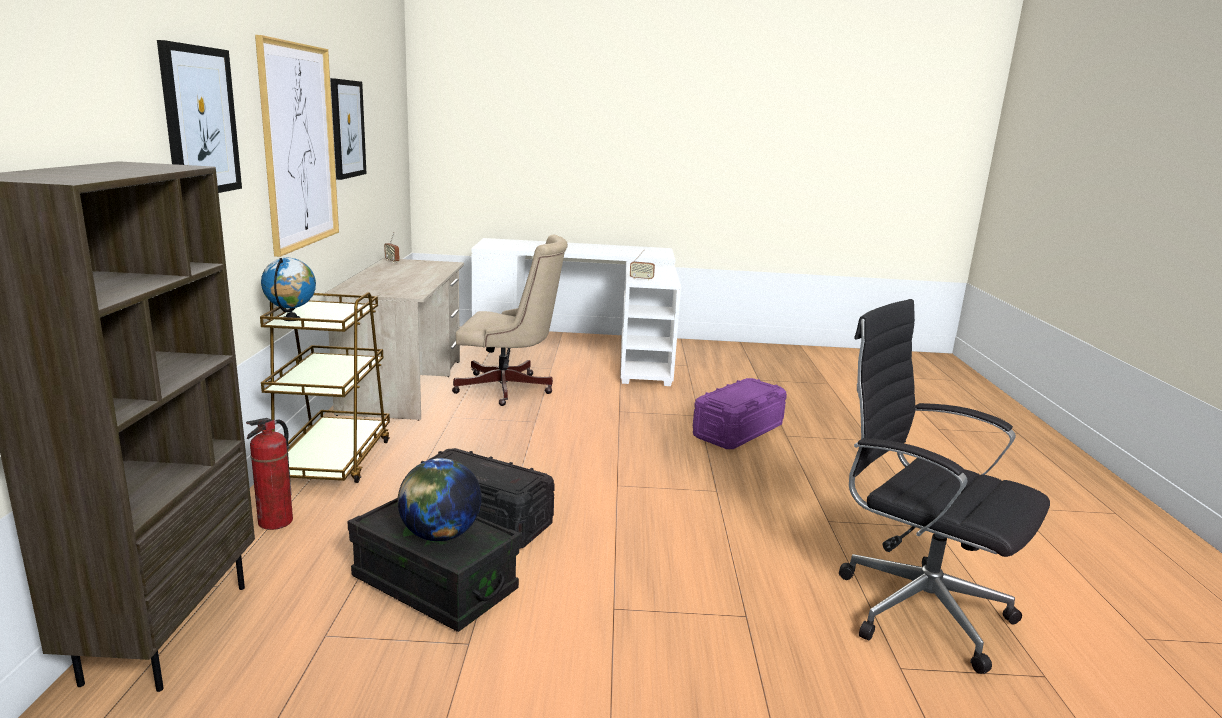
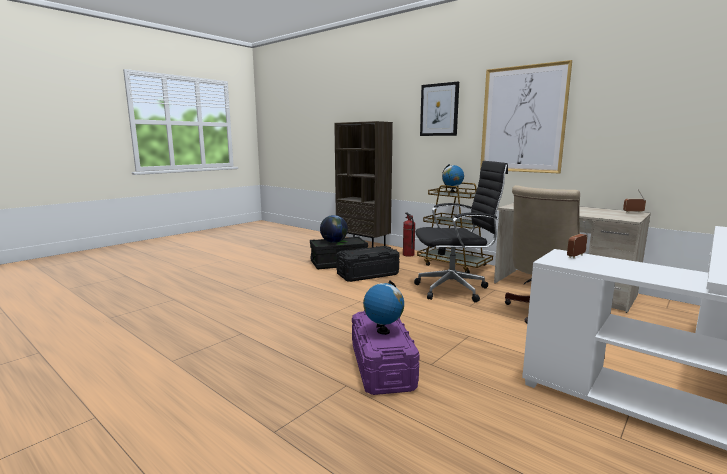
camera: 130 degrees right, 5 degrees down
picture [330,78,367,180] -> none
black office chair [839,299,1050,674] -> black office chair moved to [414,161,508,302]
none -> globe [363,280,404,335]

